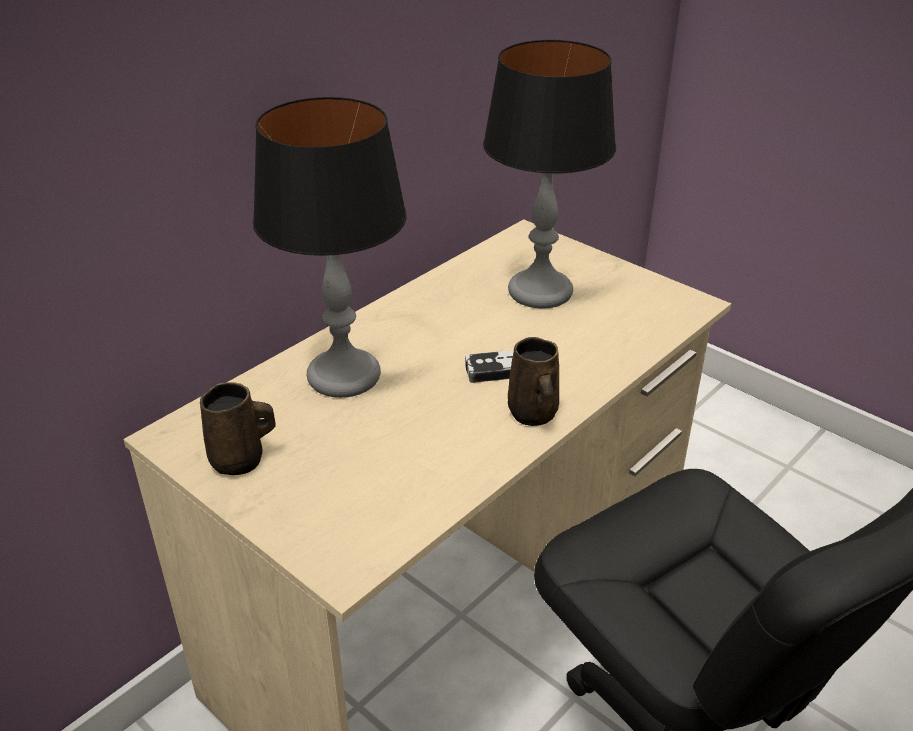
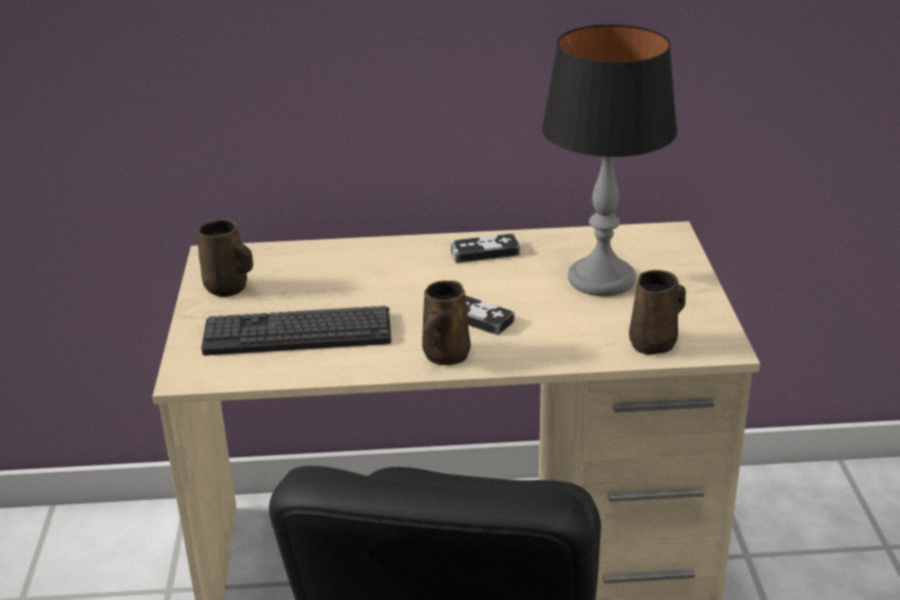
camera: 45 degrees right, 5 degrees down
table lamp [253,97,407,398] -> none
none -> keyboard [201,306,391,356]
none -> game controller [450,233,520,263]
none -> brown mug [629,270,686,355]

